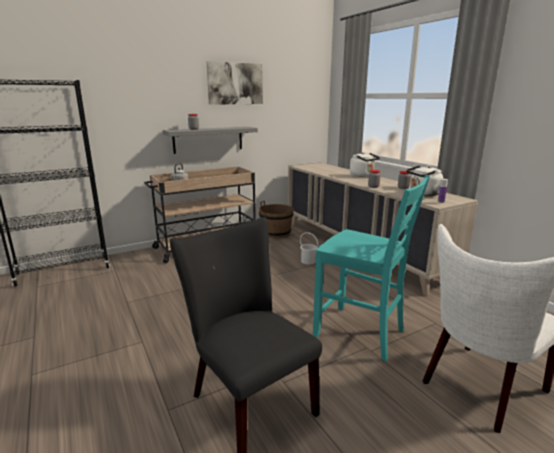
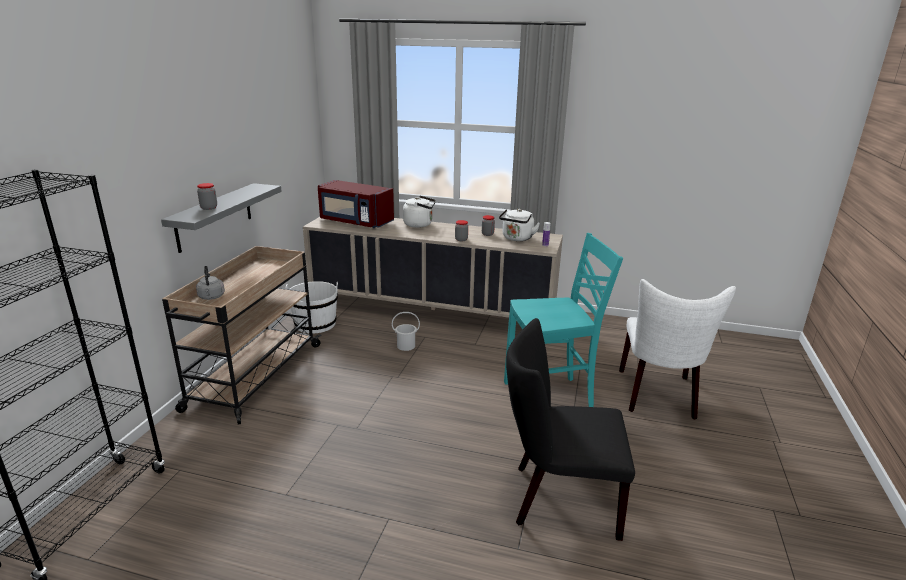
camera: 45 degrees left, 5 degrees up
picture [207,61,263,105] -> none
brown bucket [259,201,293,238] -> white bucket [286,281,338,333]
none -> red microwave [318,180,394,228]

